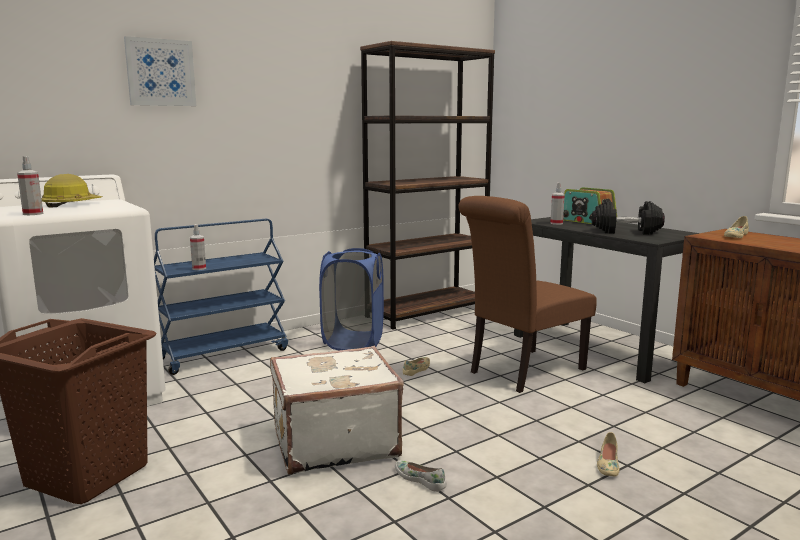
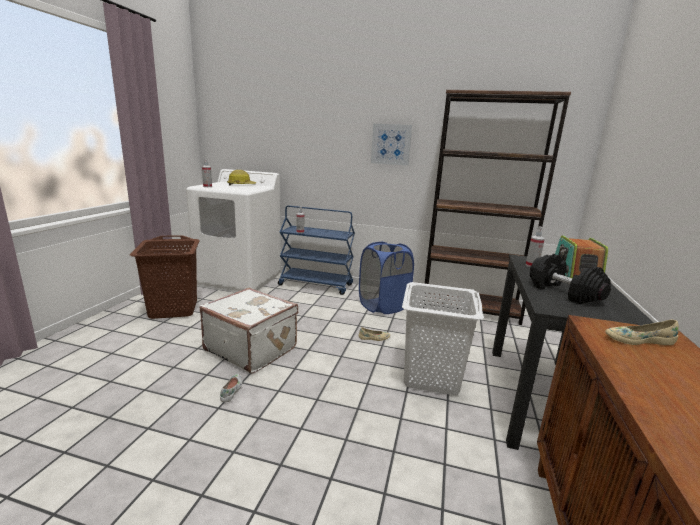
camera: 50 degrees right, 5 degrees up
picture [124,36,196,106] -> picture moved to [371,124,412,166]
brown chair [458,196,597,393] -> white laundry basket [402,282,484,395]
beige shoe [597,432,620,477] -> none

